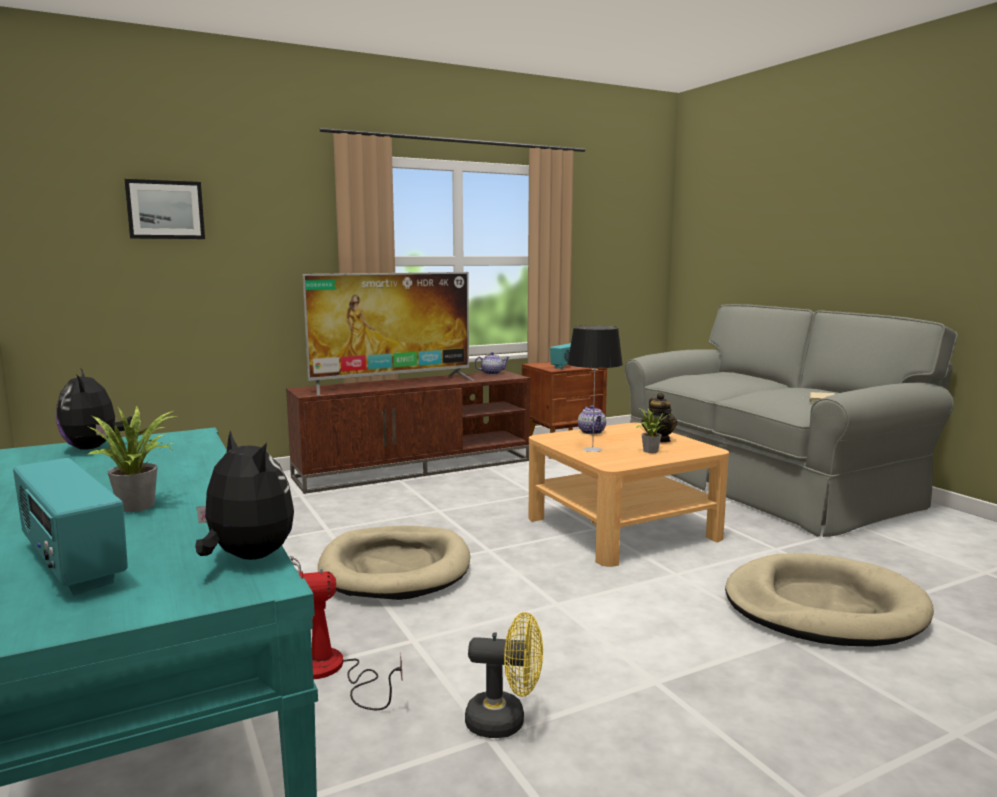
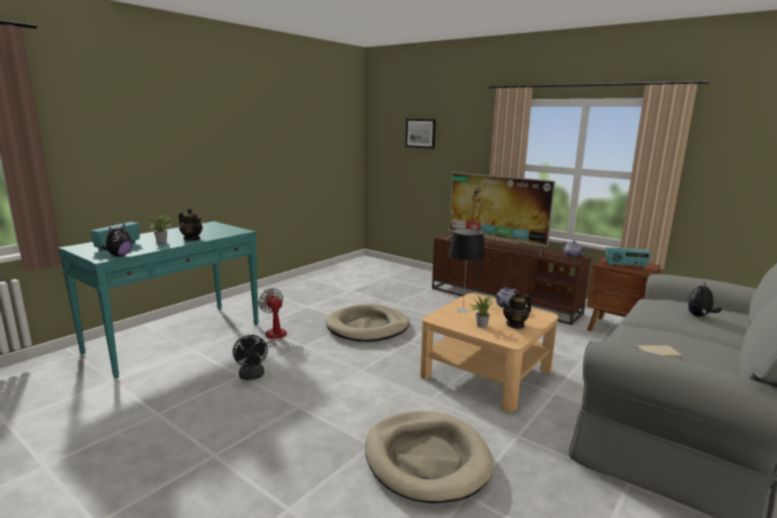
camera: 65 degrees right, 5 degrees up
plush toy [56,368,132,450] -> plush toy moved to [687,284,722,317]
yellow fan [465,612,543,738] -> black fan [233,335,268,380]
none -> teapot [179,208,203,240]

